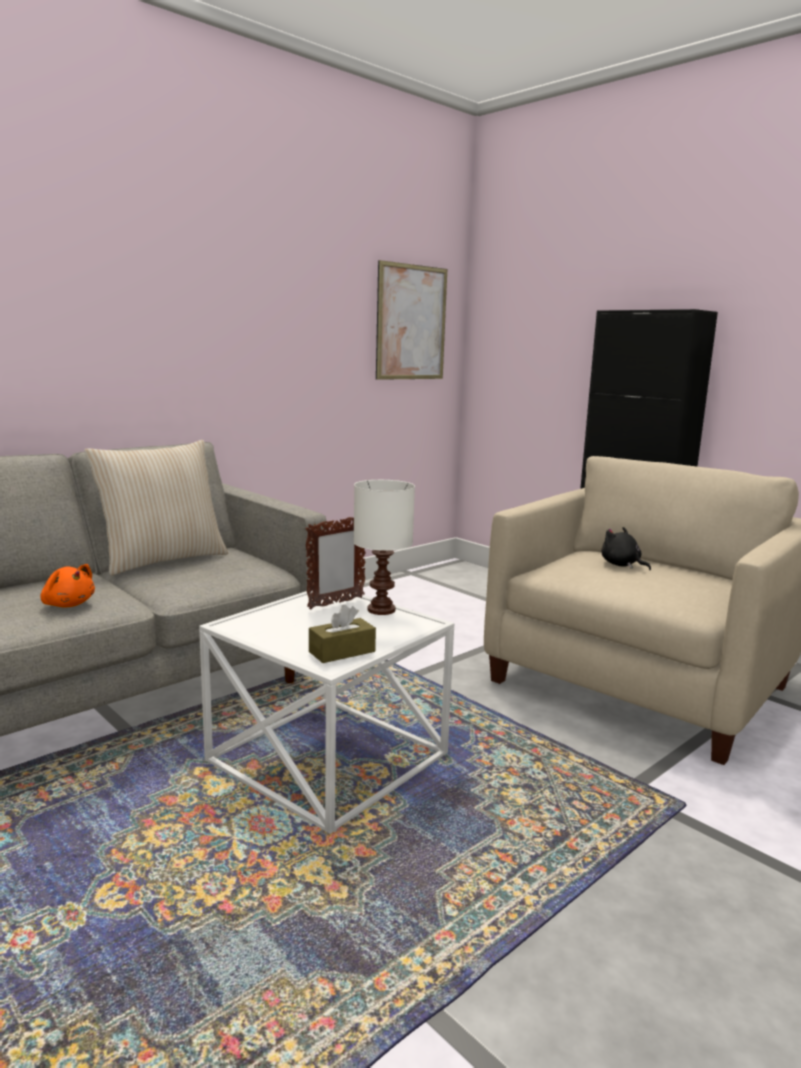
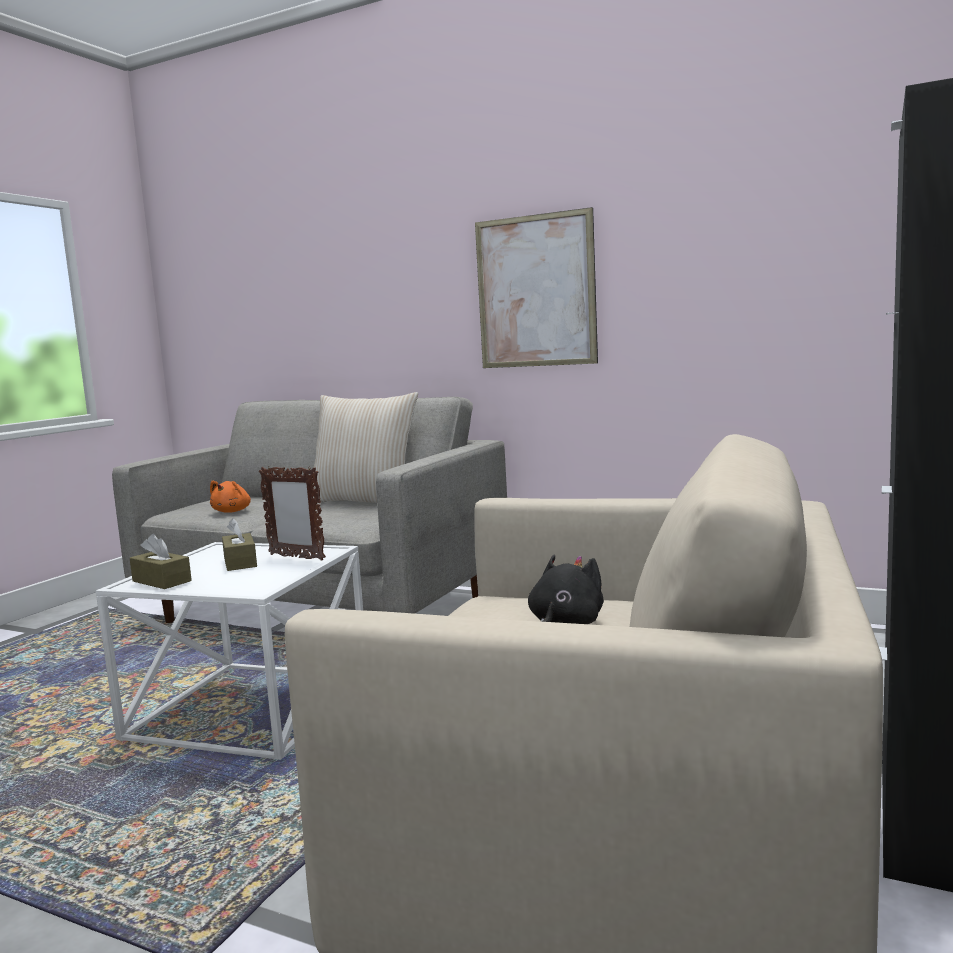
camera: 70 degrees right, 5 degrees down
white table lamp [353,480,415,615] -> none
picture [376,260,447,380] -> picture moved to [475,207,598,368]
none -> brown tissue box [222,518,257,571]

